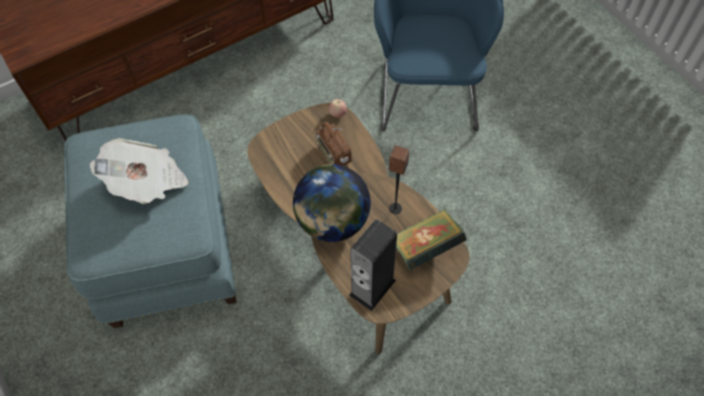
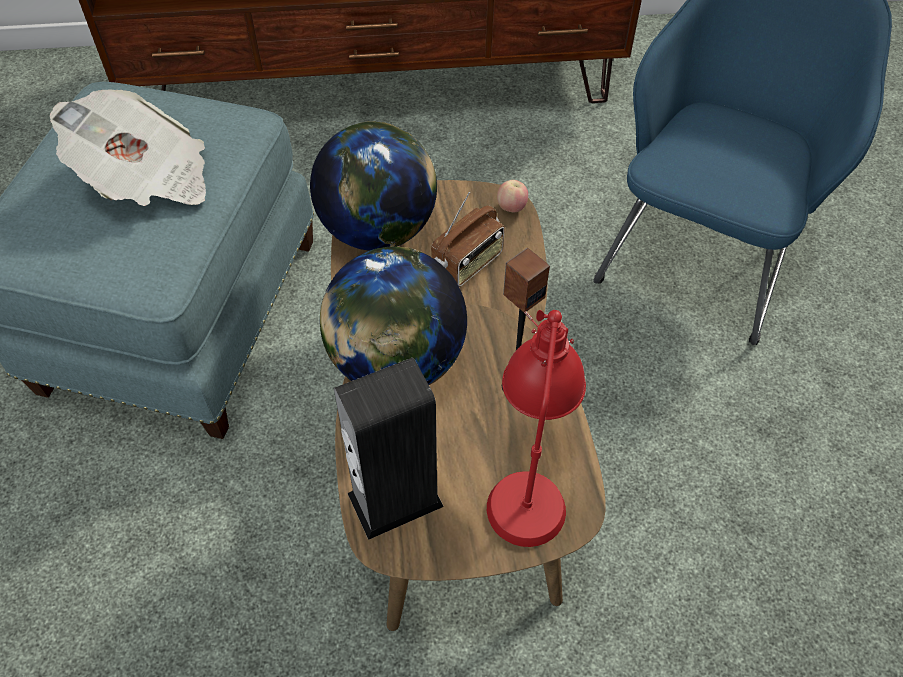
camera: 25 degrees right, 5 degrees down
radio [316,122,352,166] -> radio turned 135 degrees counterclockwise [431,192,505,287]
book [396,209,467,271] -> red table lamp [487,310,586,547]
none -> globe [310,121,437,251]

